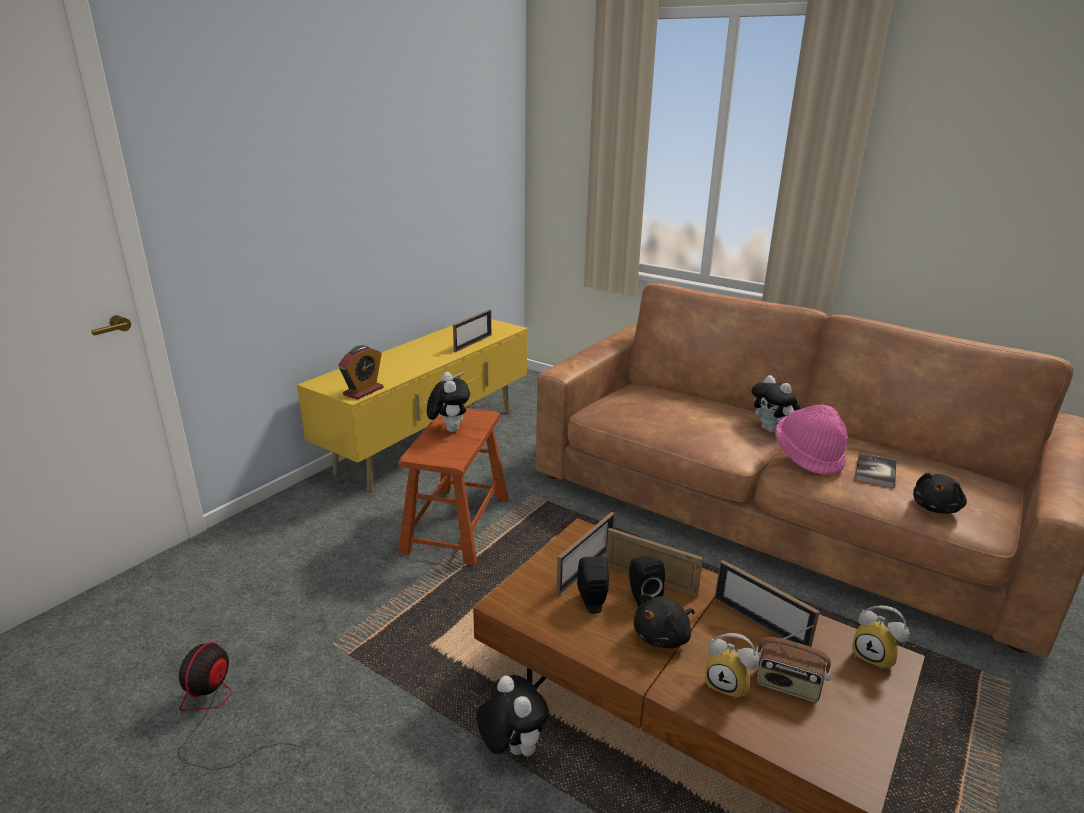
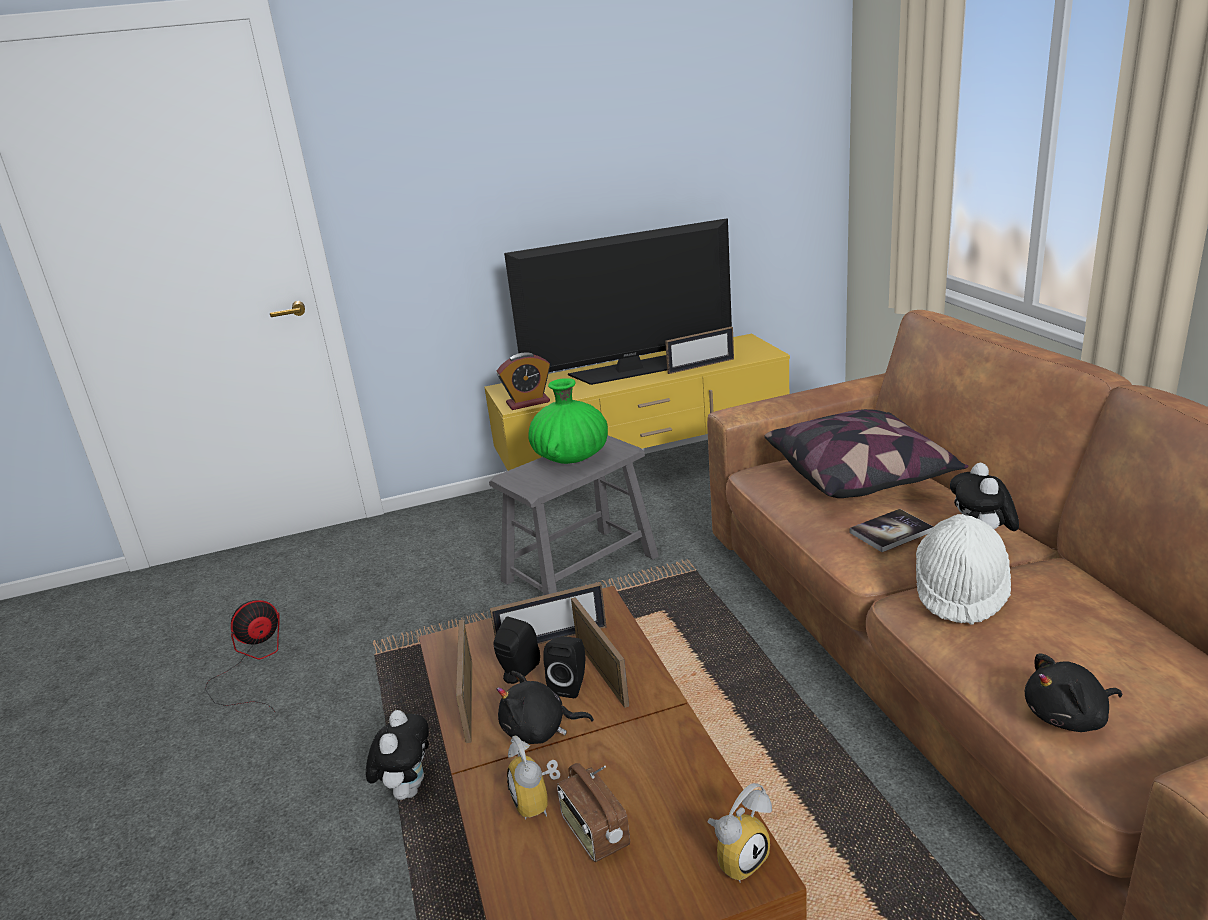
camera: 40 degrees right, 0 degrees up
brown stool [398,408,509,565] -> grey stool [489,435,659,595]
plush toy [427,372,470,432] -> green vase [528,378,608,464]
picture frame [714,560,820,647] -> picture frame moved to [456,619,472,743]
pink hat [775,405,847,474] -> white hat [916,514,1011,625]
alarm clock [852,605,909,671] -> alarm clock turned 120 degrees counterclockwise [708,783,772,883]
book [855,453,897,488] -> book moved to [850,509,933,552]
none -> television [504,218,732,385]
none -> pillow [765,409,968,498]

